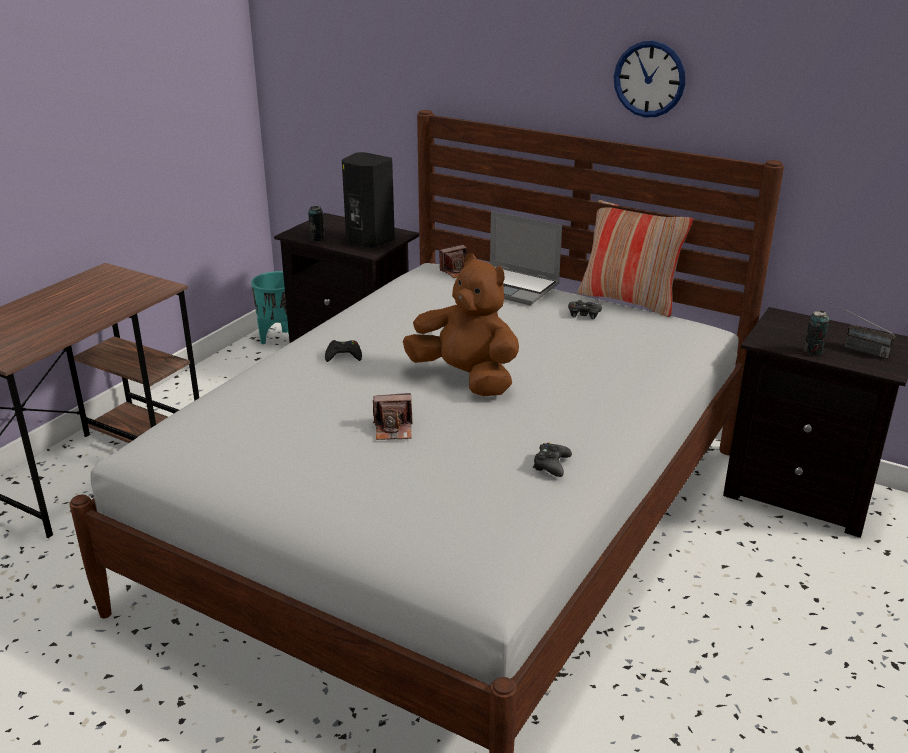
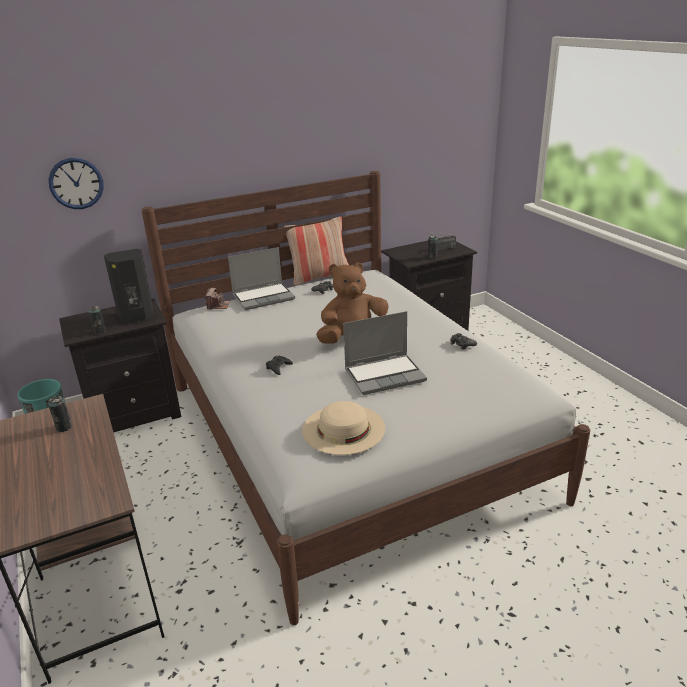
camera: 55 degrees left, 0 degrees up
camera [373,393,412,440] -> laptop [343,311,427,395]
wall clock [614,41,686,118] -> wall clock moved to [48,158,104,209]
none -> can [48,395,72,432]
none -> beige hat [302,401,385,455]

